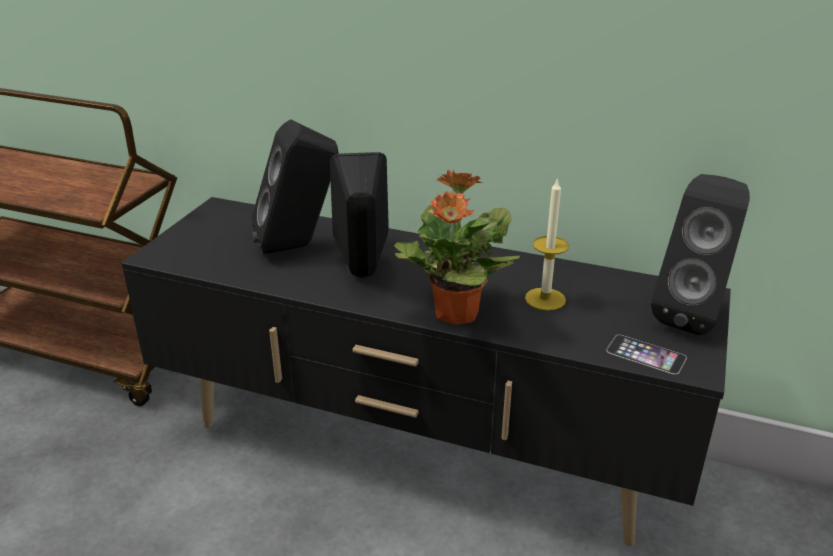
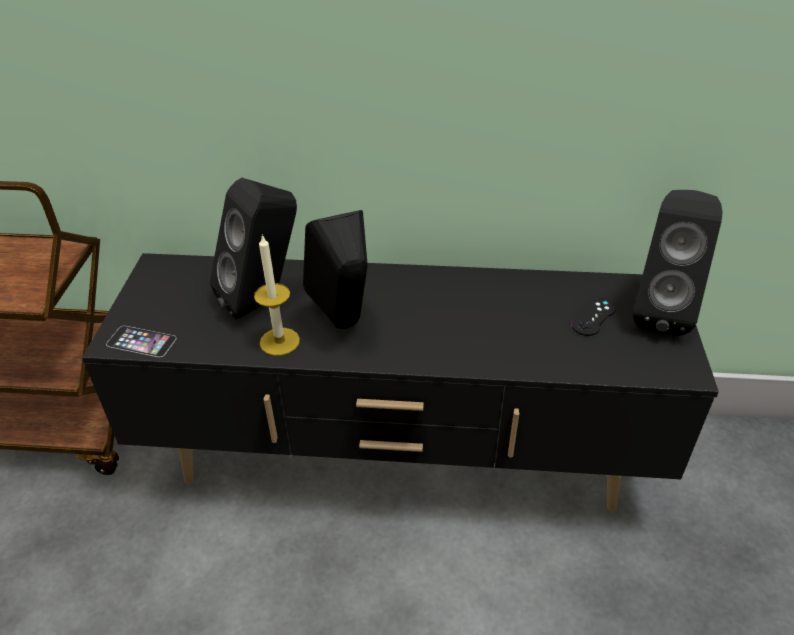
camera: 15 degrees left, 10 degrees up
potted plant [394,170,520,325] -> none
candle [525,177,569,311] -> candle moved to [254,234,300,356]
phone [606,335,687,375] -> phone moved to [106,326,177,357]
none -> black game controller [571,298,616,336]

